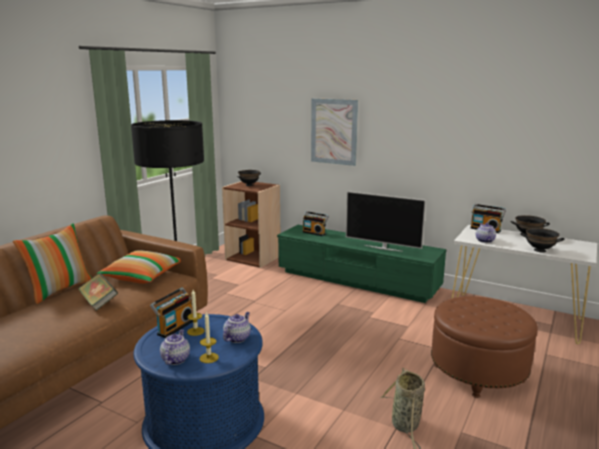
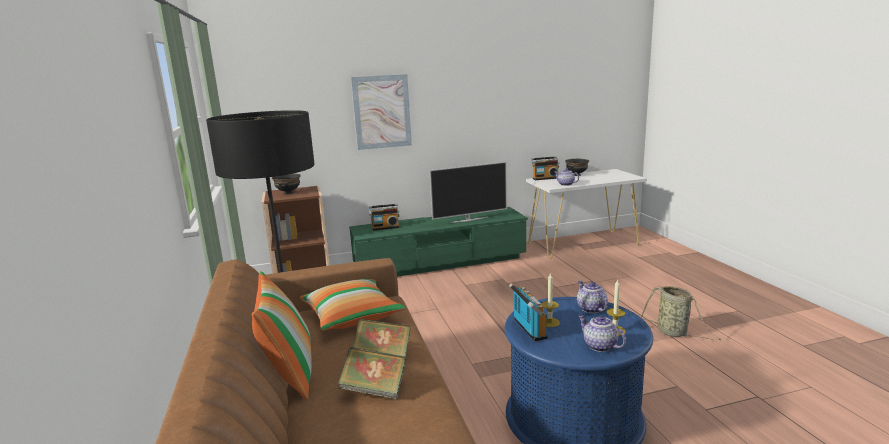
camera: 45 degrees left, 0 degrees up
brown ottoman [431,296,538,398] -> none
black bowl [520,228,565,252] -> none
none -> book [338,347,406,400]

